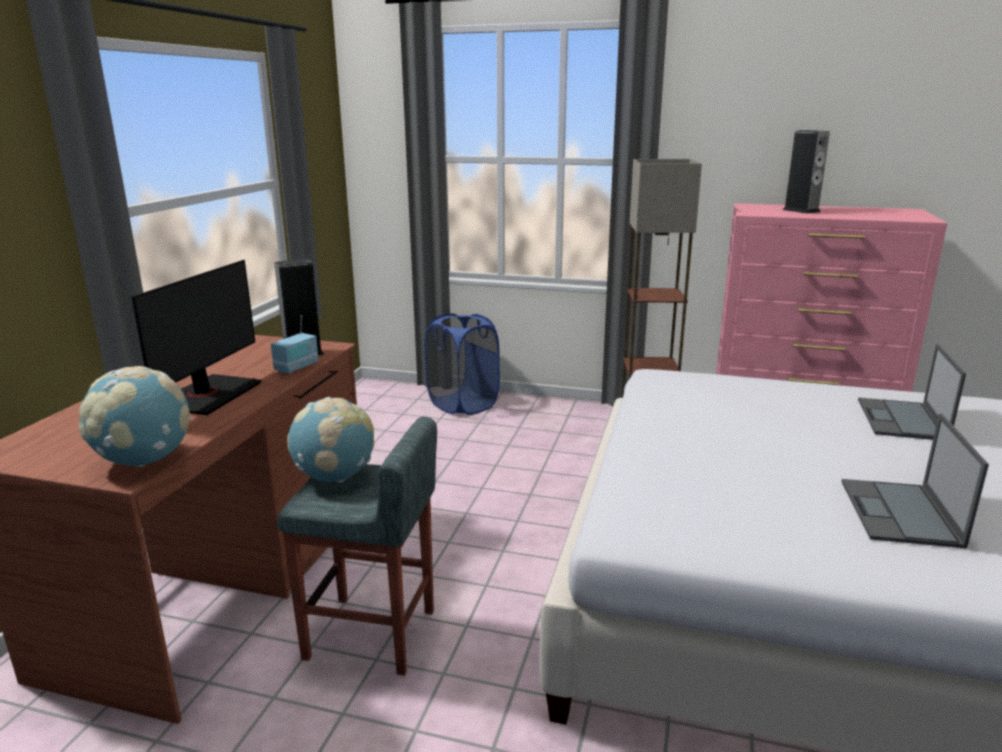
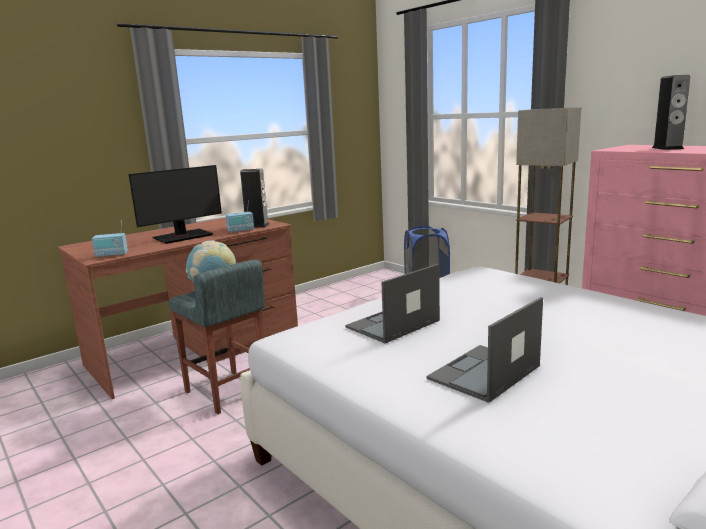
camera: 35 degrees right, 5 degrees down
globe [79,366,190,467] -> radio [92,221,128,257]
laptop [858,344,966,440] -> laptop moved to [345,264,440,343]

